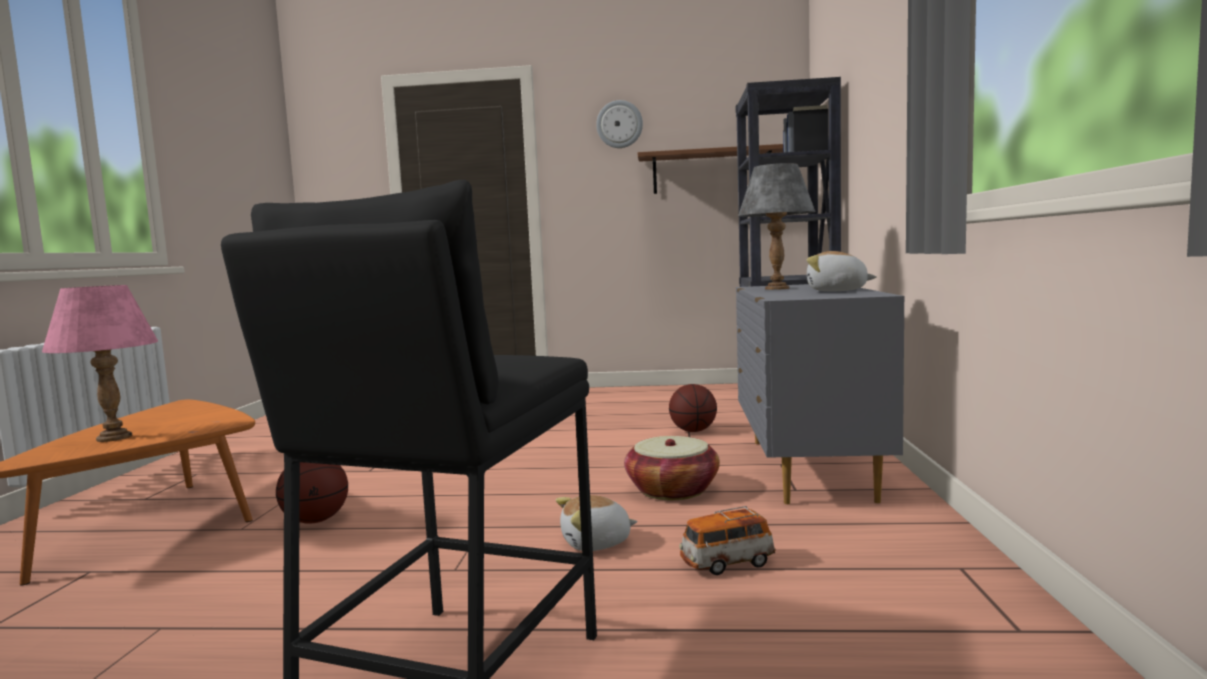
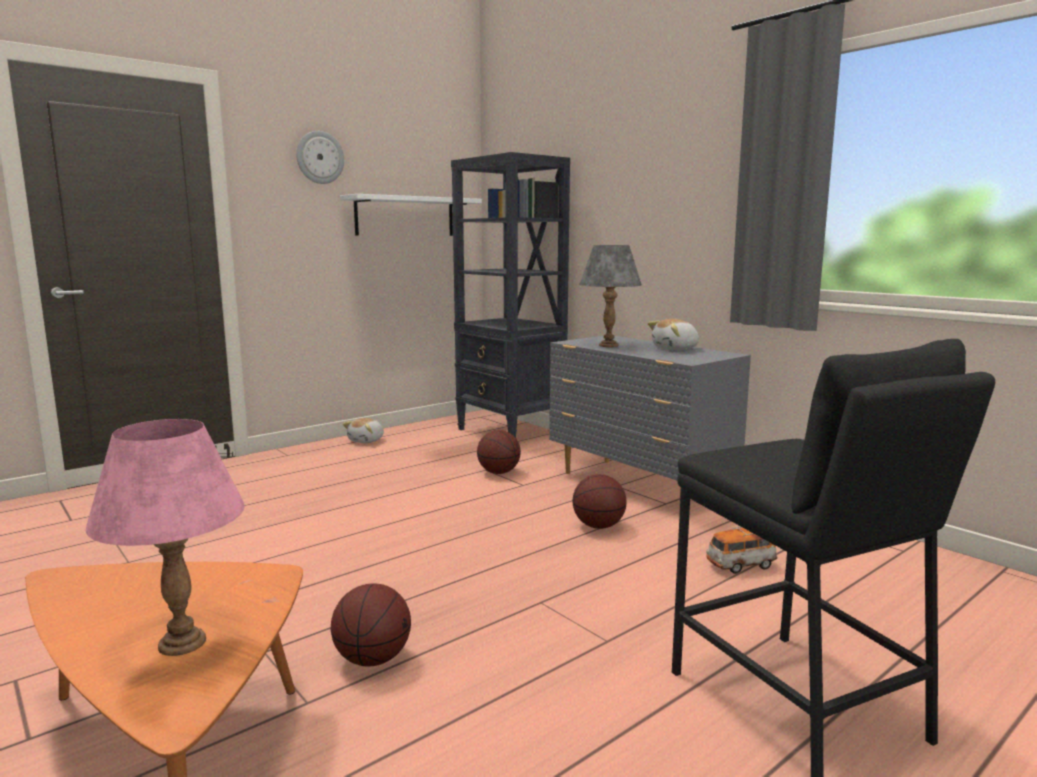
camera: 45 degrees left, 5 degrees up
plush toy [556,495,638,551] -> plush toy moved to [343,418,384,443]
basket [624,436,720,500] -> basketball [572,474,627,529]
brown shelf [638,144,783,194] -> white shelf [340,194,482,236]
toy car [679,506,776,575] -> toy car turned 45 degrees clockwise [706,527,777,574]

